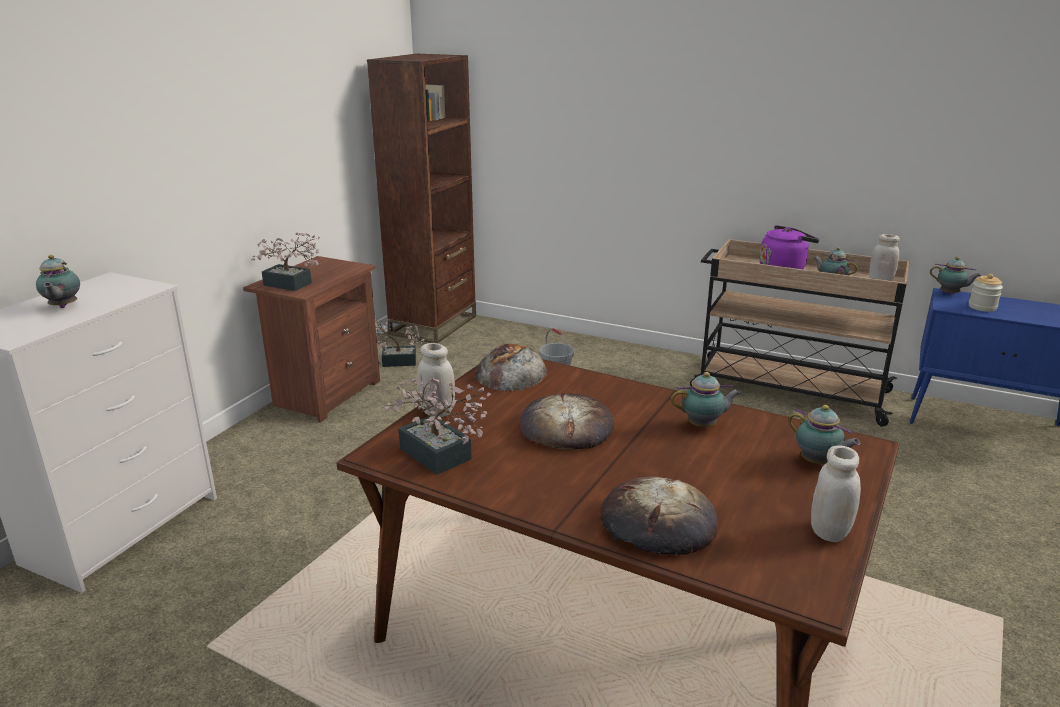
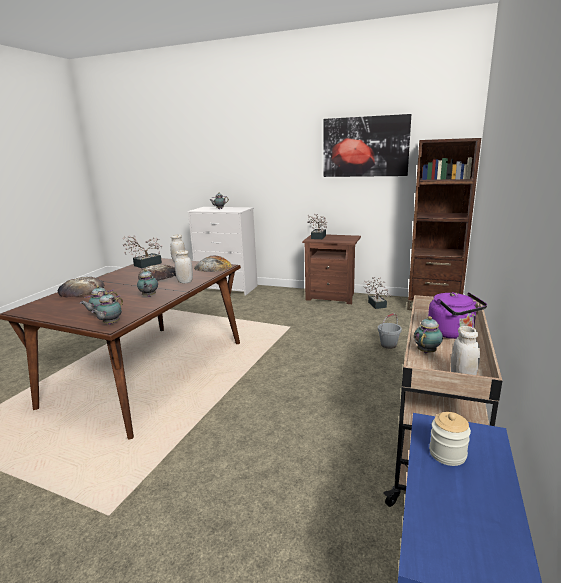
camera: 85 degrees right, 5 degrees down
white jar [811,445,861,542] -> white jar moved to [175,250,193,283]
teapot [930,257,981,294] -> teapot moved to [91,292,123,325]
none -> picture [323,114,411,177]

